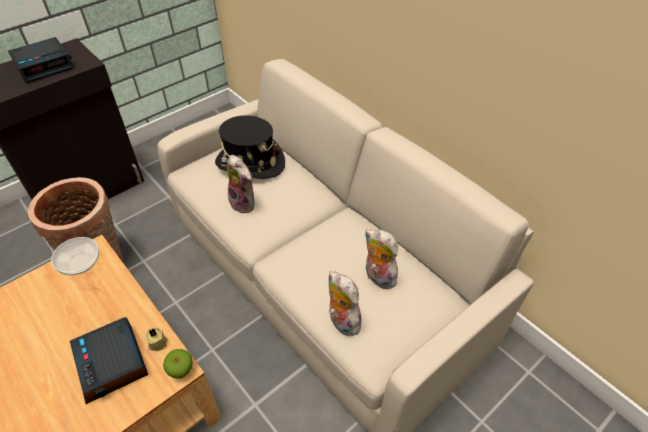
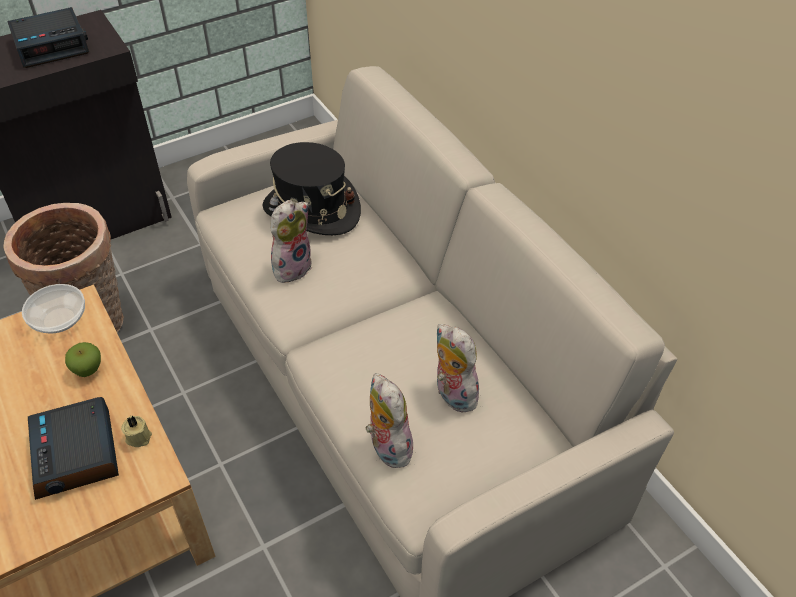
camera: 10 degrees right, 0 degrees up
apple [163,349,193,378] -> apple moved to [65,342,101,377]
plush toy [227,155,254,214] -> plush toy turned 105 degrees counterclockwise [270,200,312,284]

